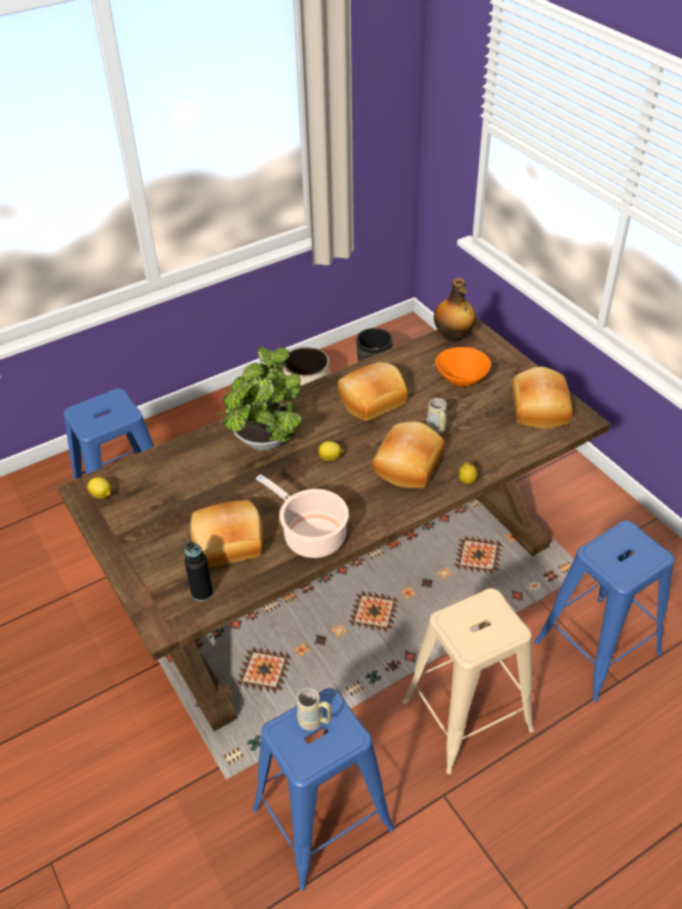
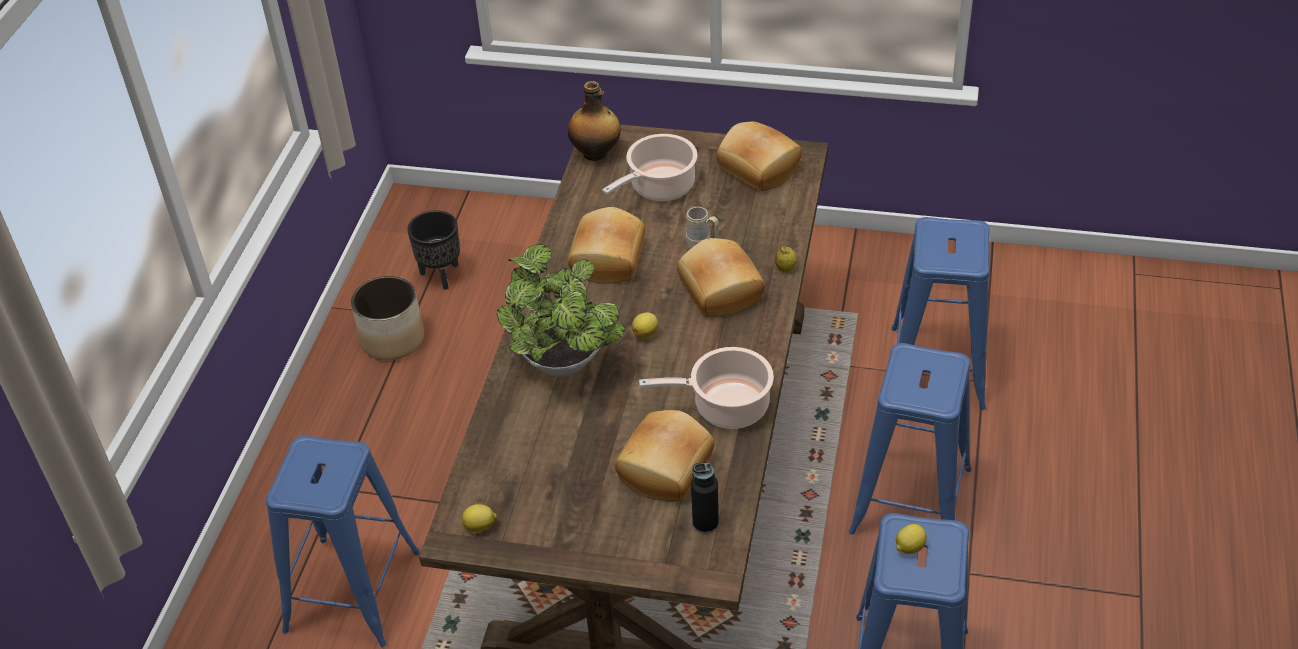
camera: 45 degrees left, 0 degrees up
beige mug [297,688,331,730] -> lemon [896,524,927,554]
beige stool [402,588,534,774] -> blue stool [849,343,972,535]
orange bowl [435,347,491,387] -> cooking pot [602,134,698,201]

